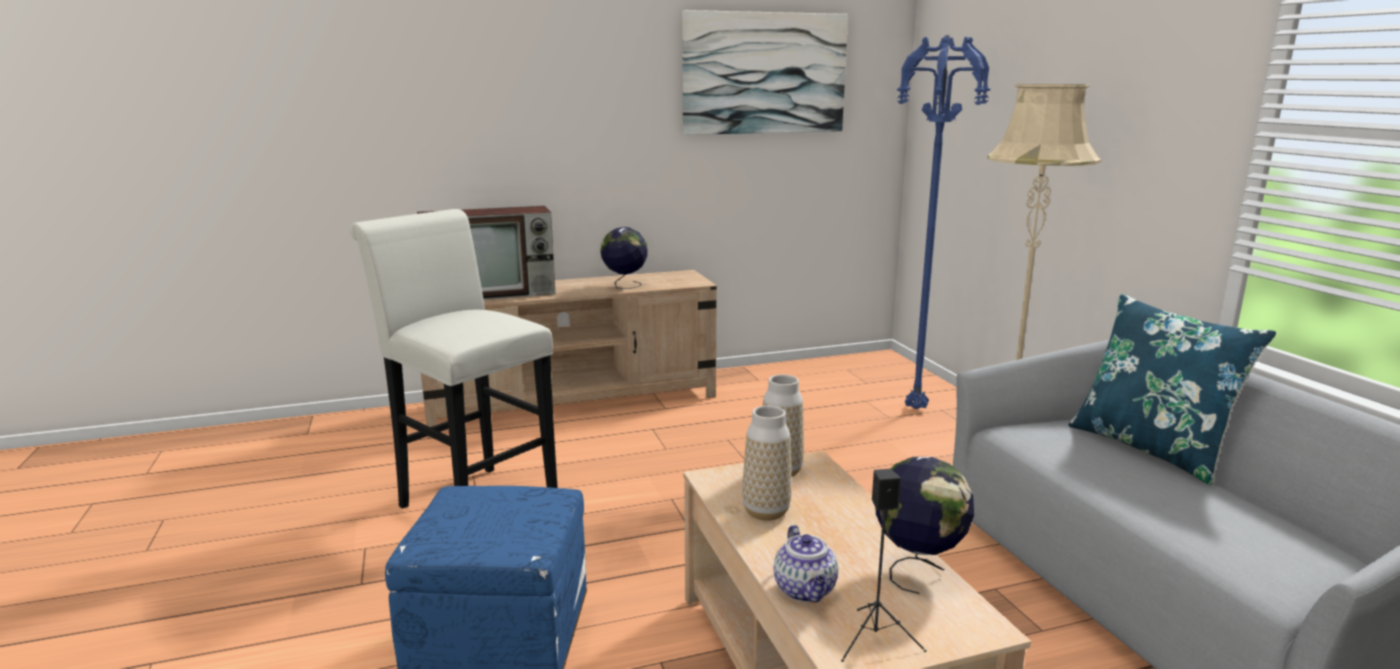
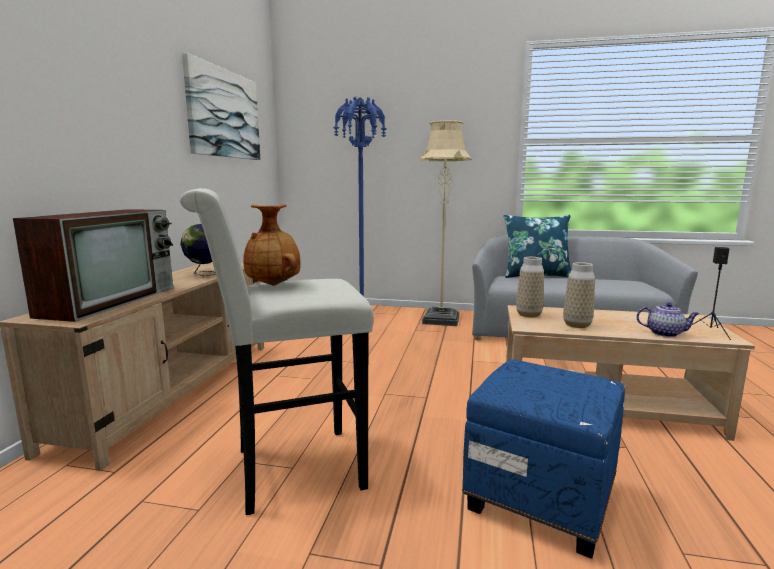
camera: 60 degrees left, 5 degrees down
globe [876,457,974,594] -> none
none -> brown vase [243,204,301,286]

